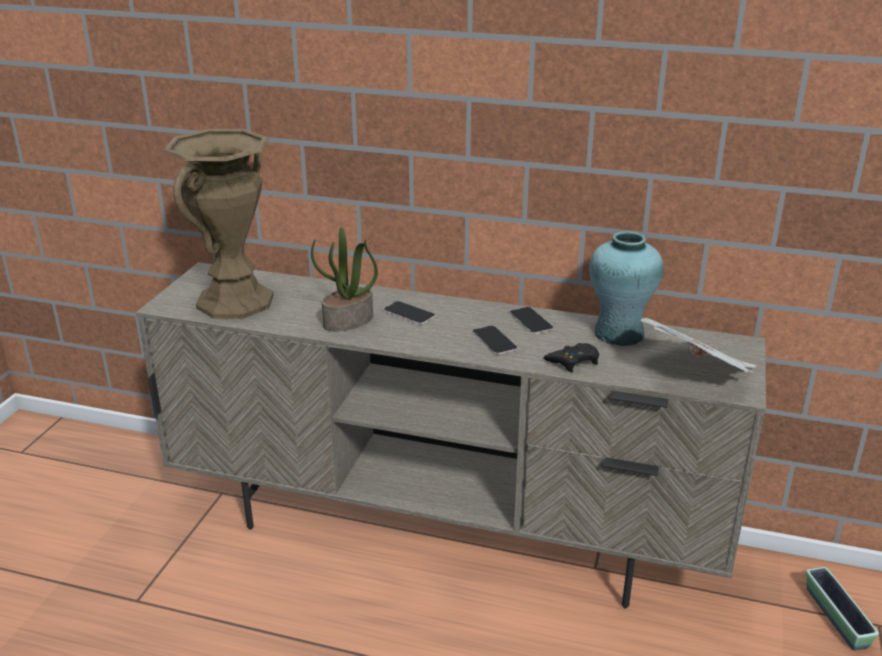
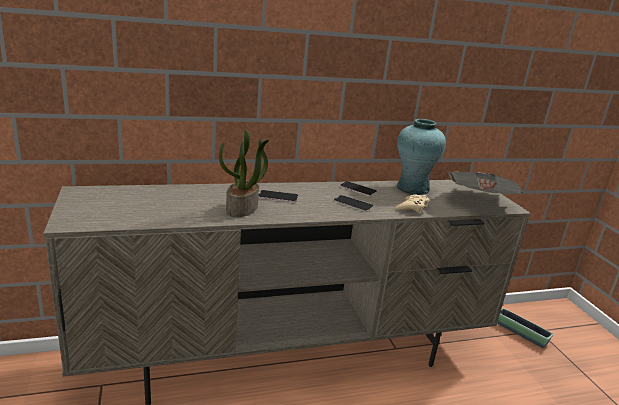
camera: 35 degrees left, 5 degrees down
brown vase [163,129,273,319] -> none
black game controller [544,343,599,372] -> beige game controller [395,194,429,214]

